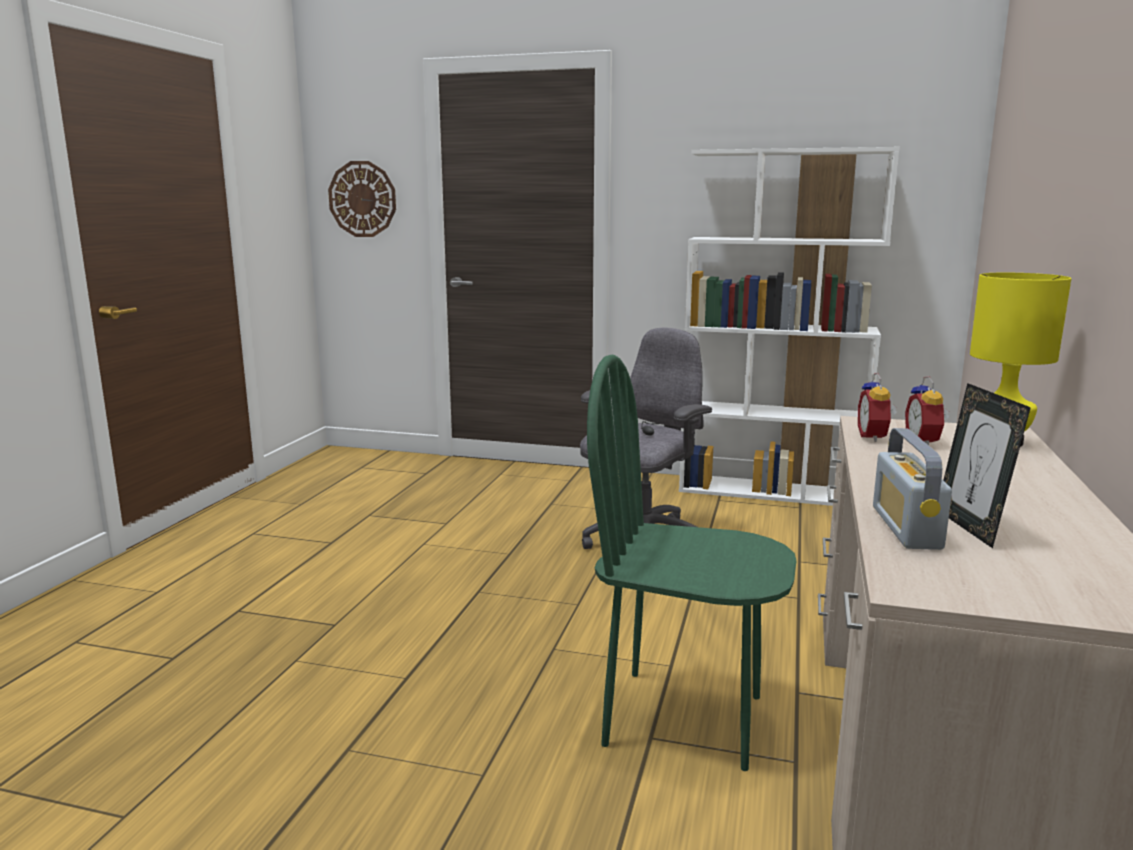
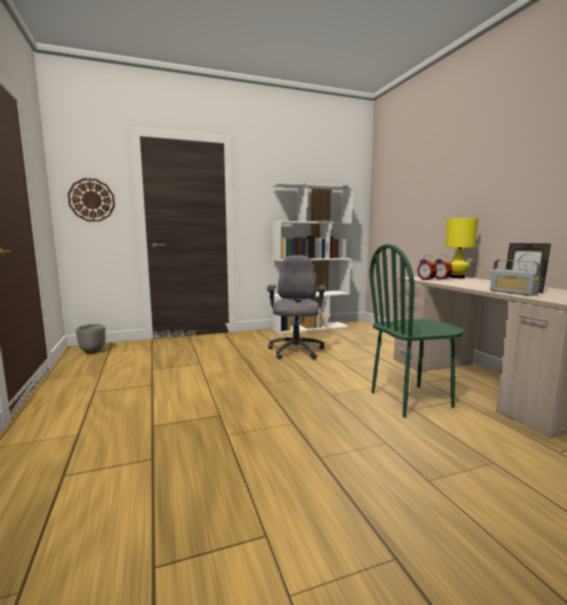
camera: 35 degrees left, 5 degrees down
none -> planter [76,324,106,353]

